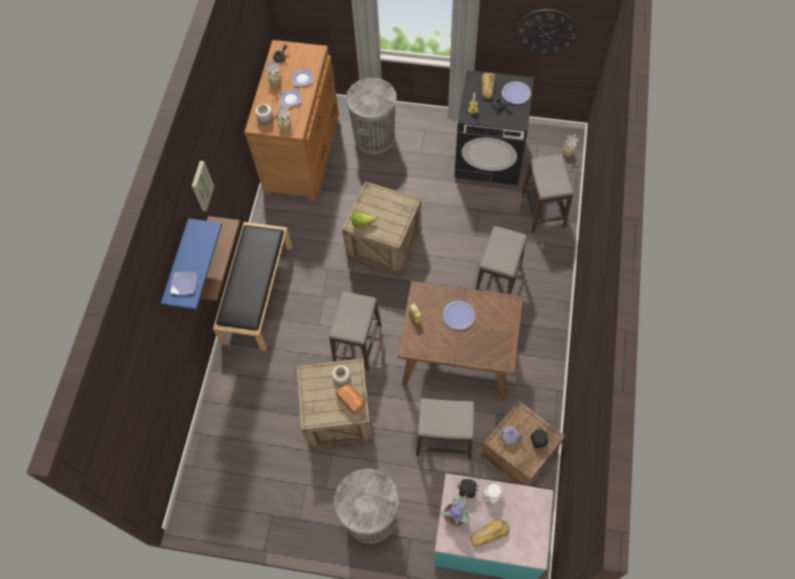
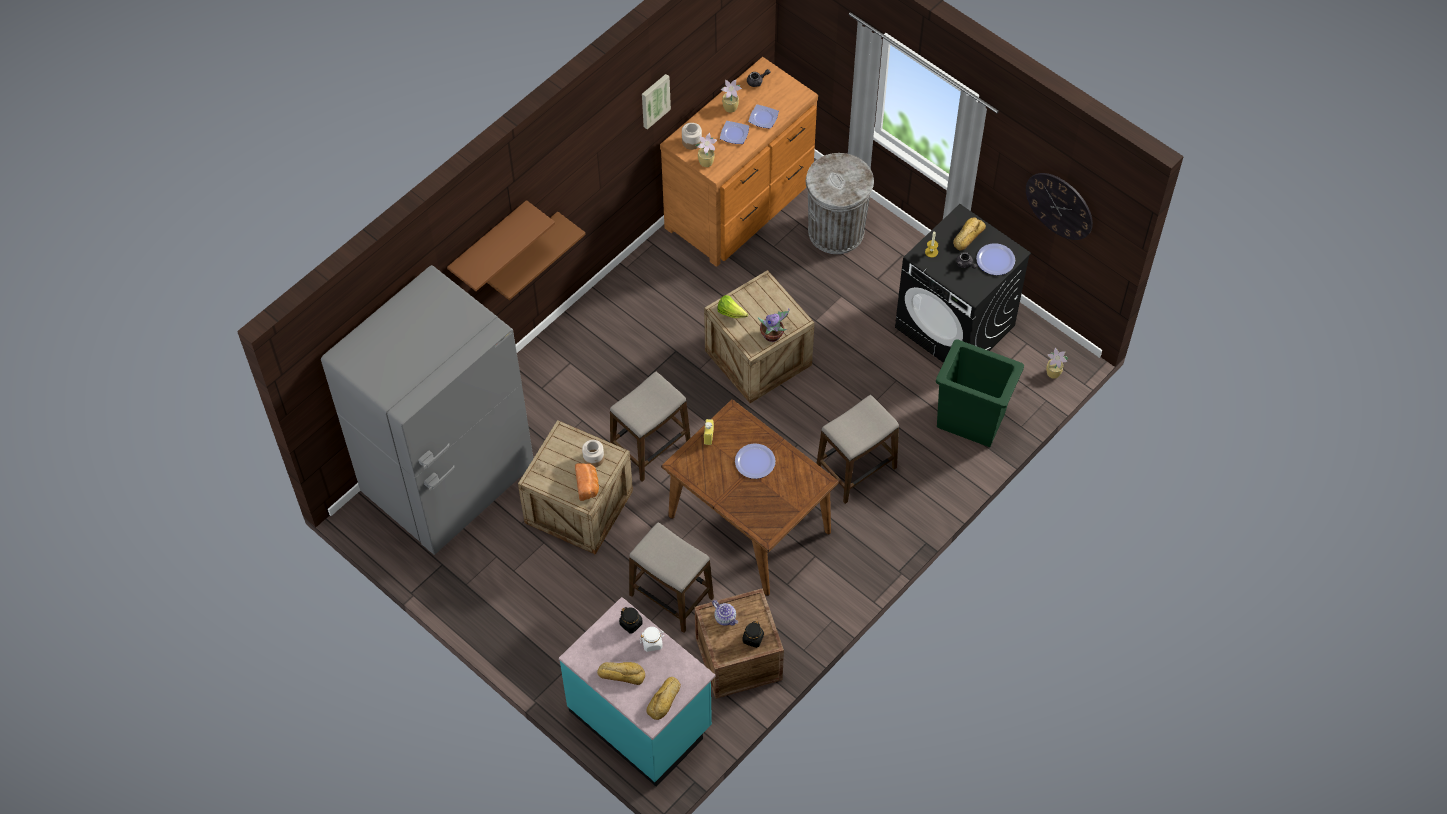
camera: 30 degrees right, 5 degrees down
blue shelf [161,218,222,310] -> brown shelf [447,200,555,291]
plate [171,272,197,295] -> none
picture [192,161,214,211] -> picture moved to [642,74,671,129]
black bench [213,222,292,351] -> none
grey trash can [334,469,399,544] -> none
potted plant [440,494,471,527] -> potted plant moved to [758,308,790,342]
stool [522,155,573,233] -> green trash can [936,339,1024,447]
none -> grey fridge [321,265,534,555]
none -> bread [646,677,681,720]

